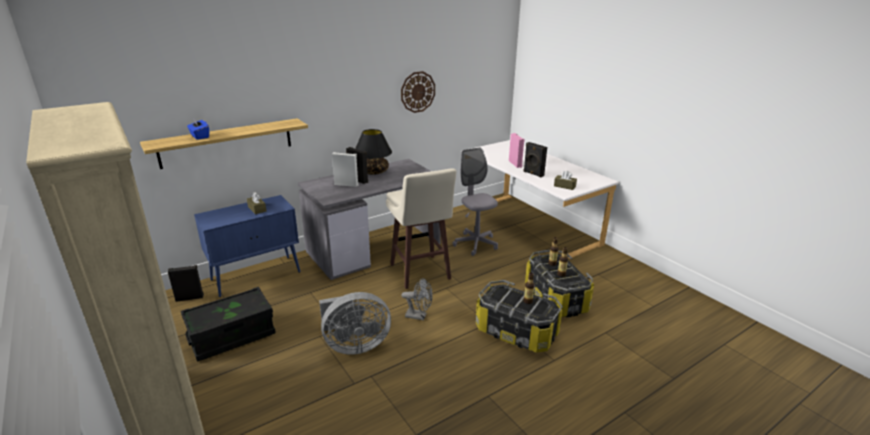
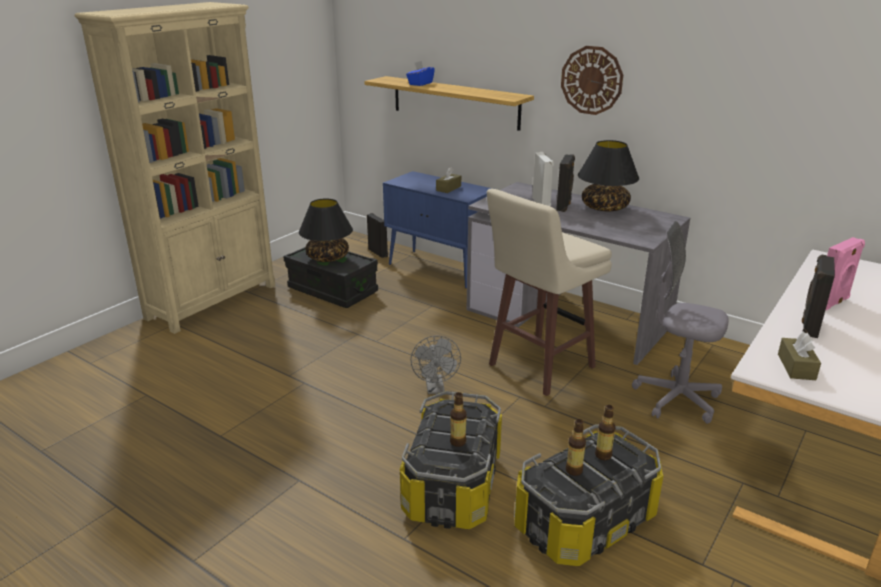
camera: 70 degrees right, 0 degrees up
grey fan [319,292,391,355] -> none
wall clock [401,71,435,113] -> wall clock moved to [561,46,623,115]
grey office chair [452,147,498,256] -> grey office chair turned 105 degrees counterclockwise [632,221,729,424]
none -> black table lamp [299,199,353,262]

